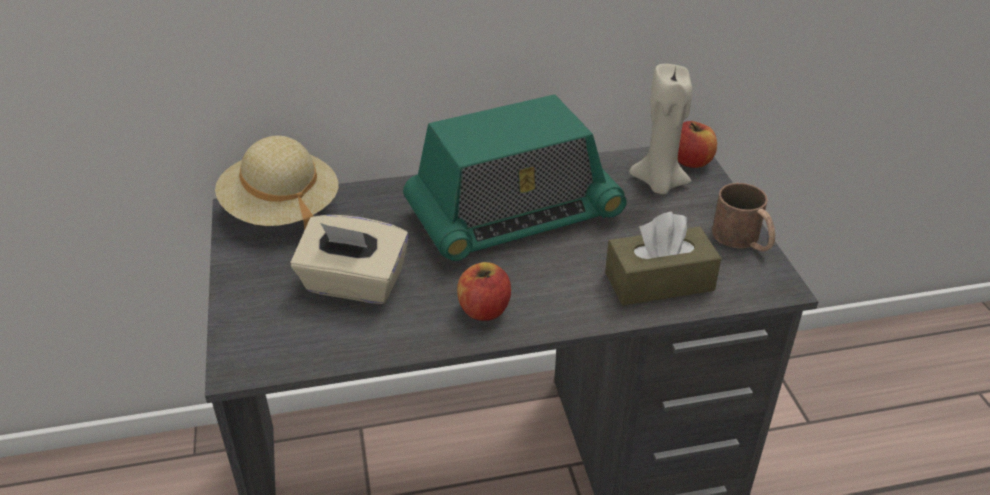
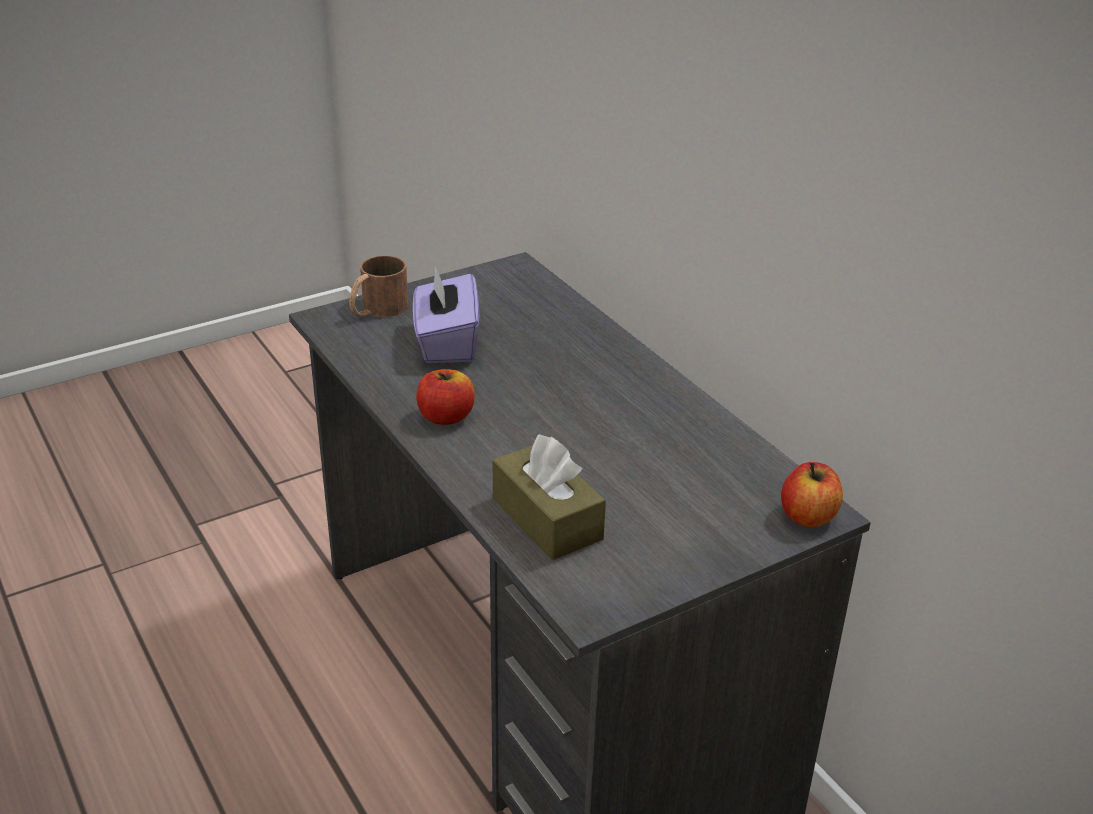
camera: 70 degrees right, 5 degrees down
beige hat [215,136,338,229] -> none
beige tissue box [291,215,409,304] -> purple tissue box [413,266,480,363]
radio [403,94,627,261] -> none
beige candle [629,64,693,194] -> none
brown mug [712,183,775,251] -> brown mug moved to [349,255,408,317]

